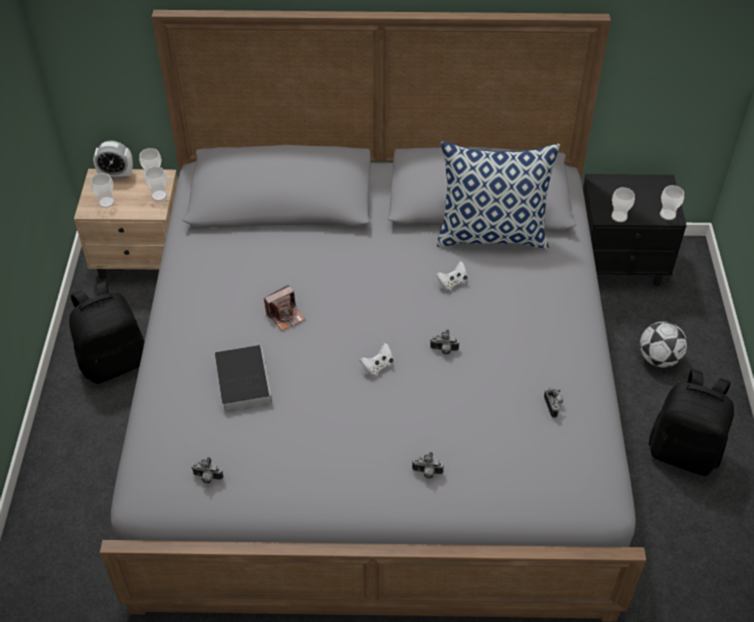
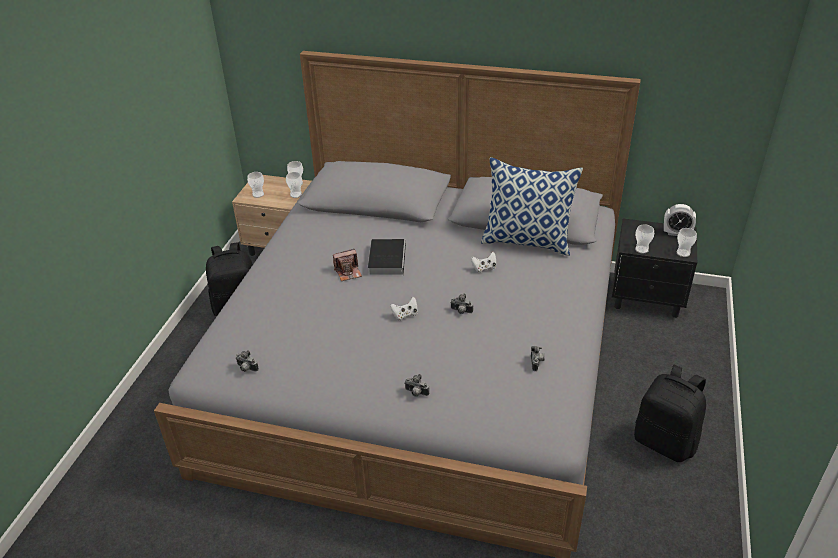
camera: 15 degrees right, 10 degrees down
alarm clock [93,141,133,179] -> alarm clock moved to [664,204,696,236]
book [215,343,272,411] -> book moved to [368,239,406,275]
football [640,321,687,367] -> none

